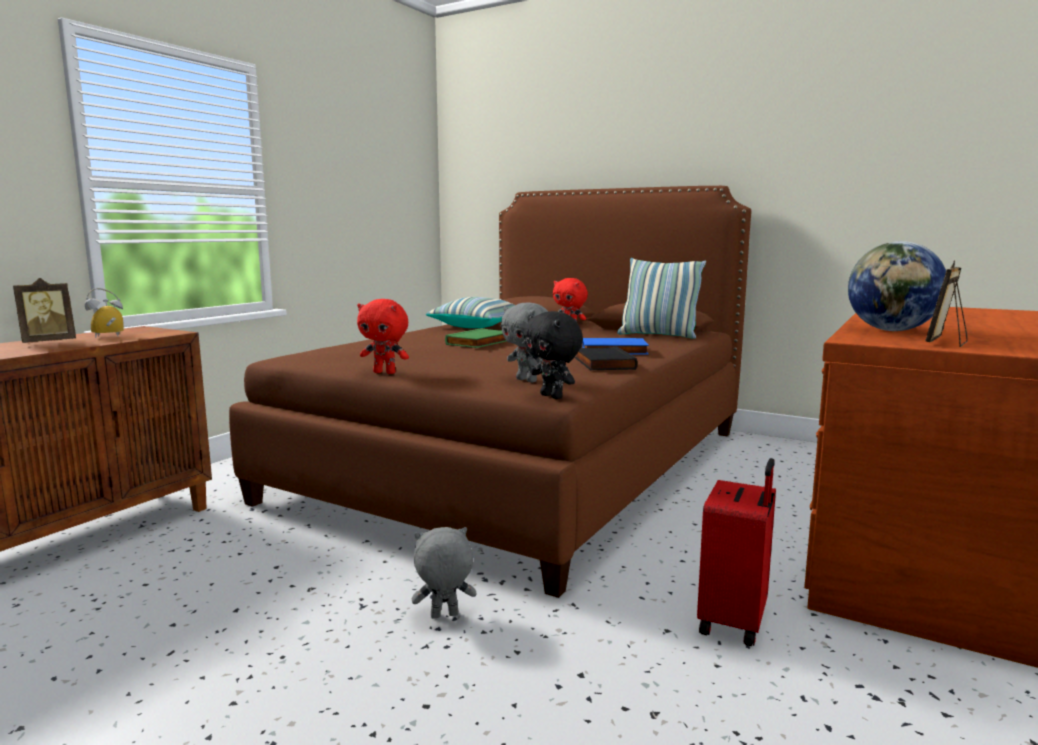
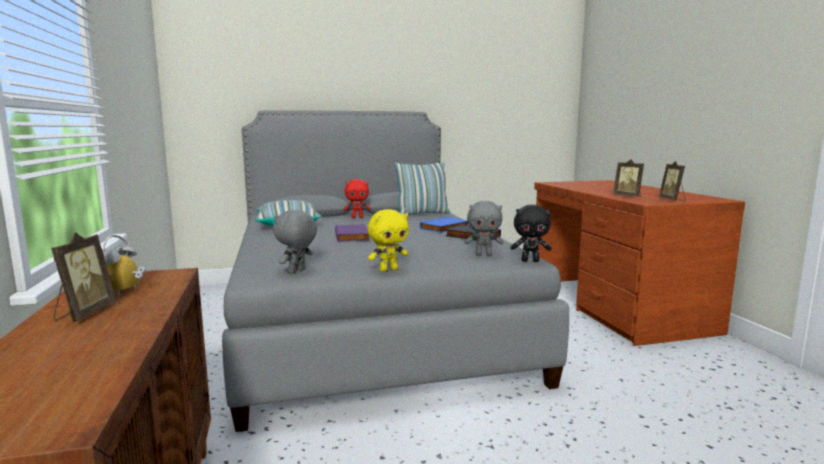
camera: 45 degrees left, 0 degrees up
brown bed [229,186,751,598] -> grey bed [222,110,569,432]
red plush toy [357,299,409,374] -> yellow plush toy [367,209,409,272]
grey plush toy [412,527,476,618] -> grey plush toy moved to [273,210,317,273]
green book [445,328,506,348] -> purple book [335,224,370,242]
red suitcase [697,458,776,646] -> none
globe [848,241,946,331] -> picture frame [613,159,644,197]

